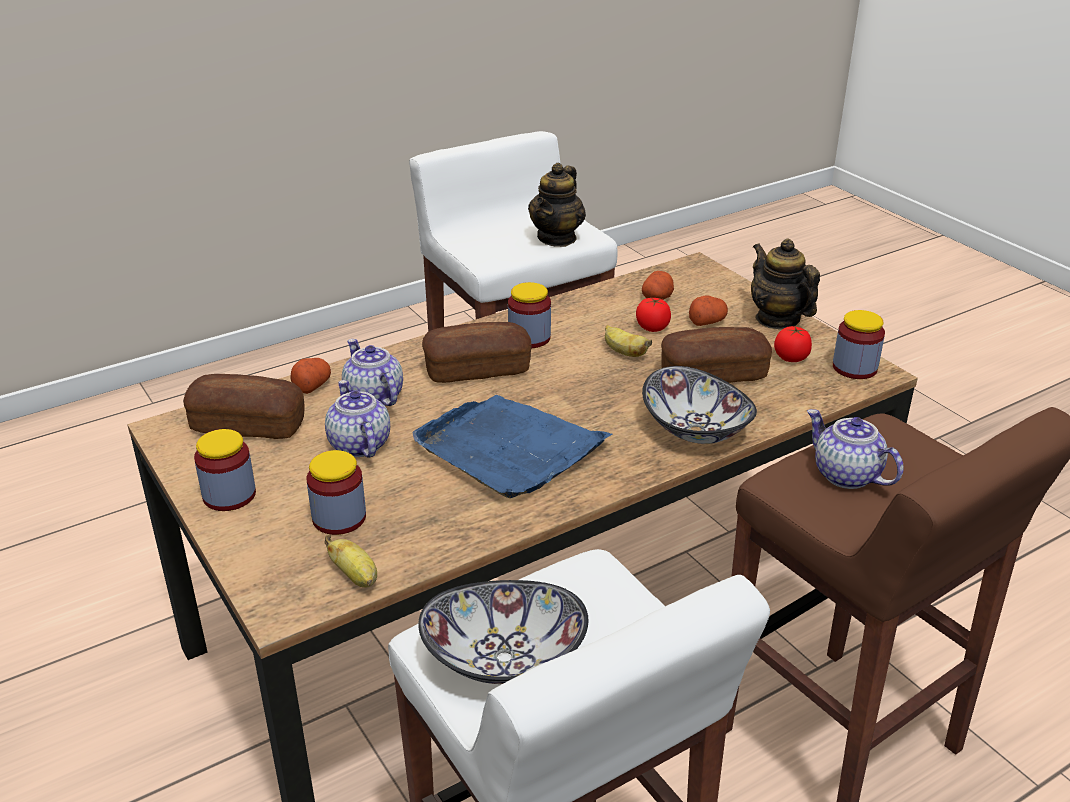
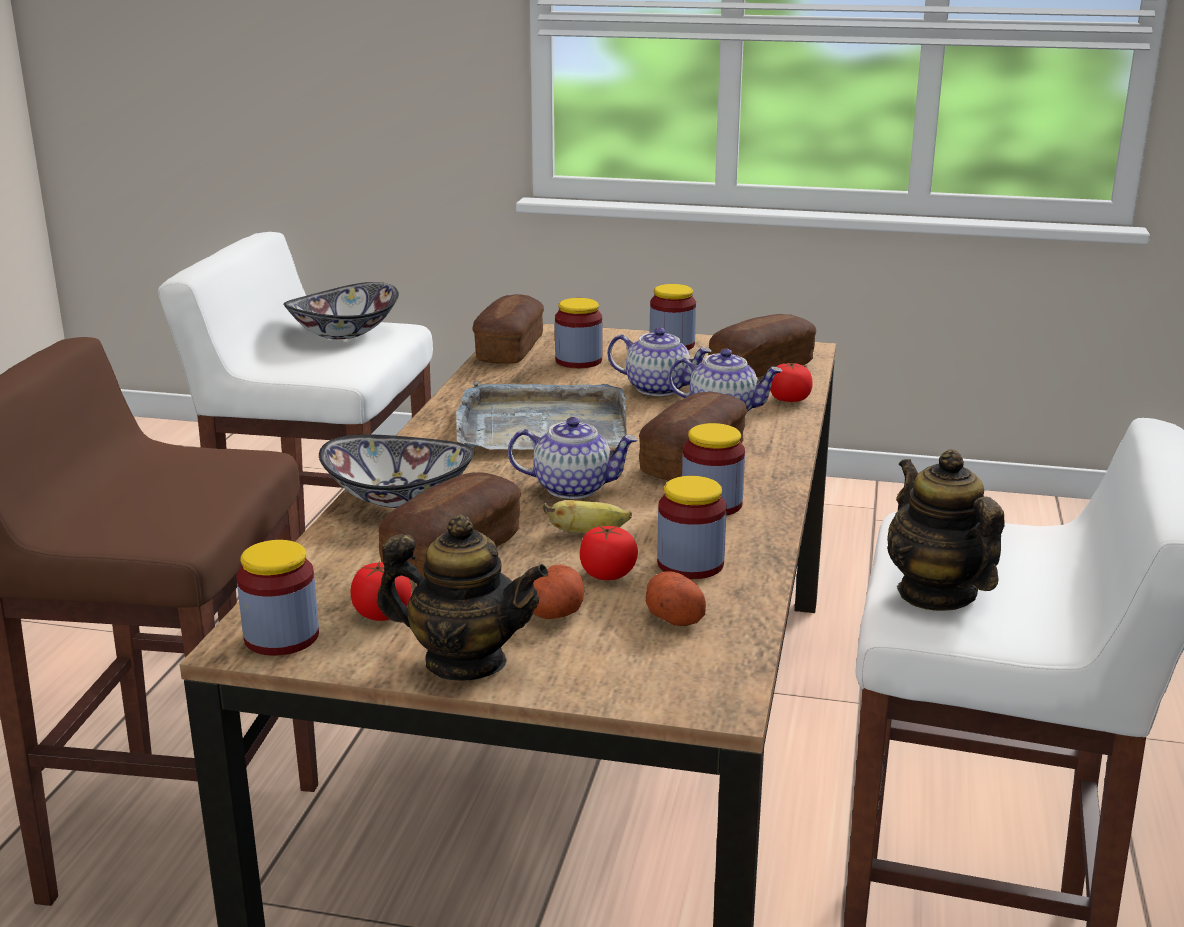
camera: 135 degrees right, 10 degrees down
potato [290,358,331,394] -> tomato [770,362,813,402]
banana [325,535,377,587] -> bread [472,294,544,364]
blue tray [413,395,612,498] -> grey tray [456,381,627,450]
teapot [807,409,903,489] -> teapot moved to [508,417,638,499]
none -> jar [657,476,727,579]

